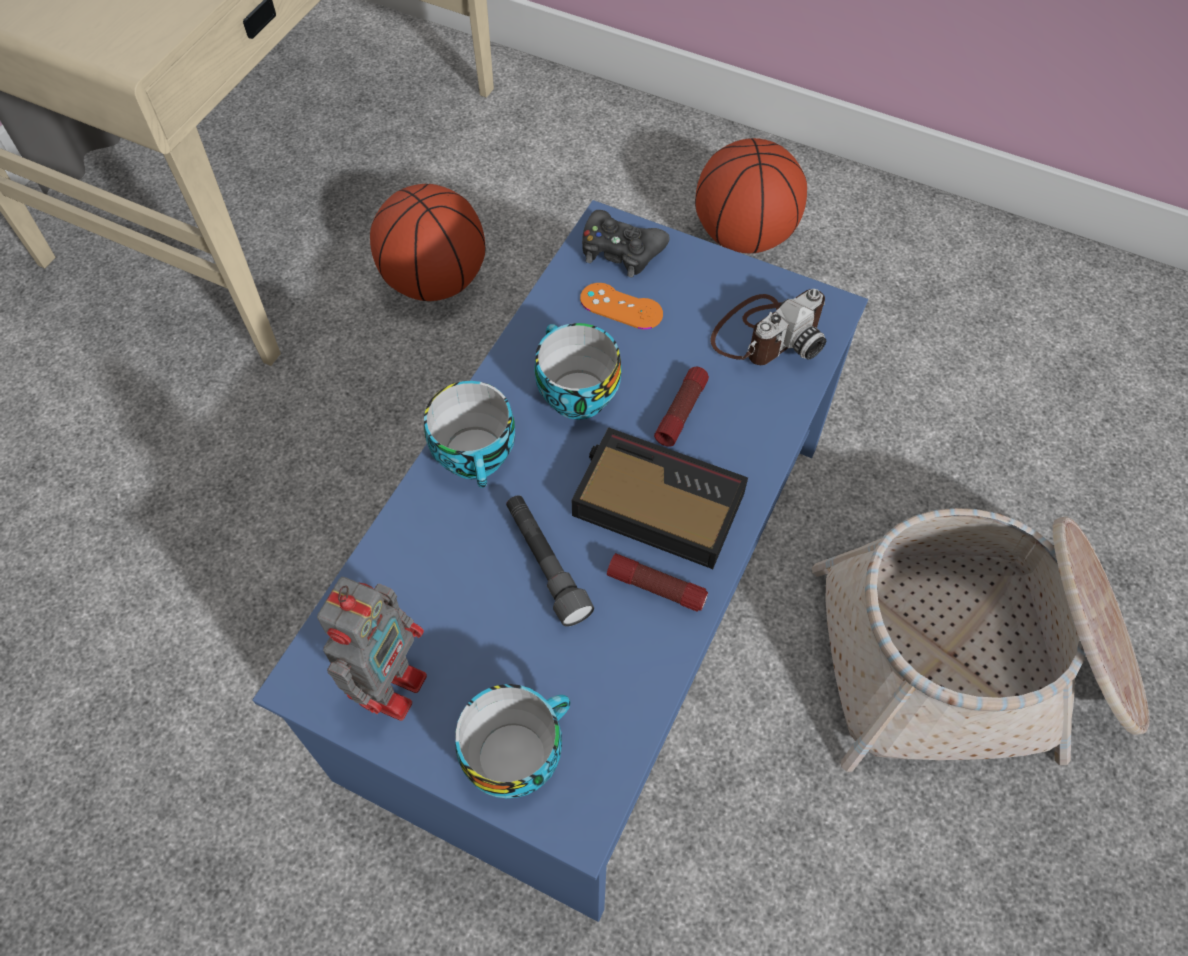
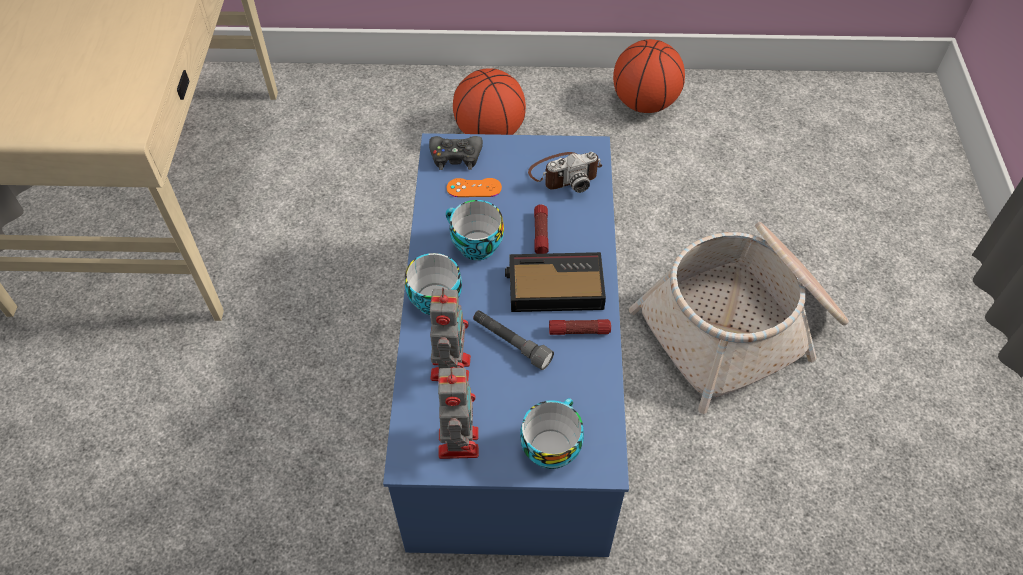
camera: 25 degrees left, 5 degrees down
basketball [370,184,485,301] -> basketball moved to [613,39,685,113]
camera [710,289,826,365] -> camera turned 45 degrees clockwise [528,152,602,193]
none -> toy robot [430,288,471,381]

